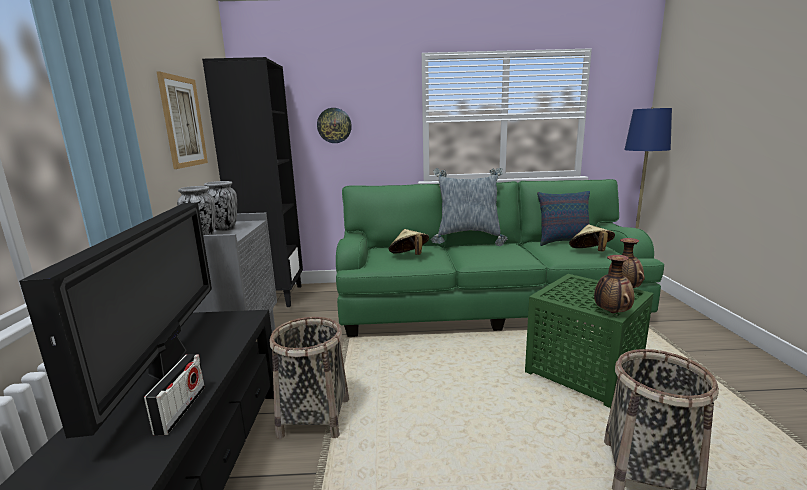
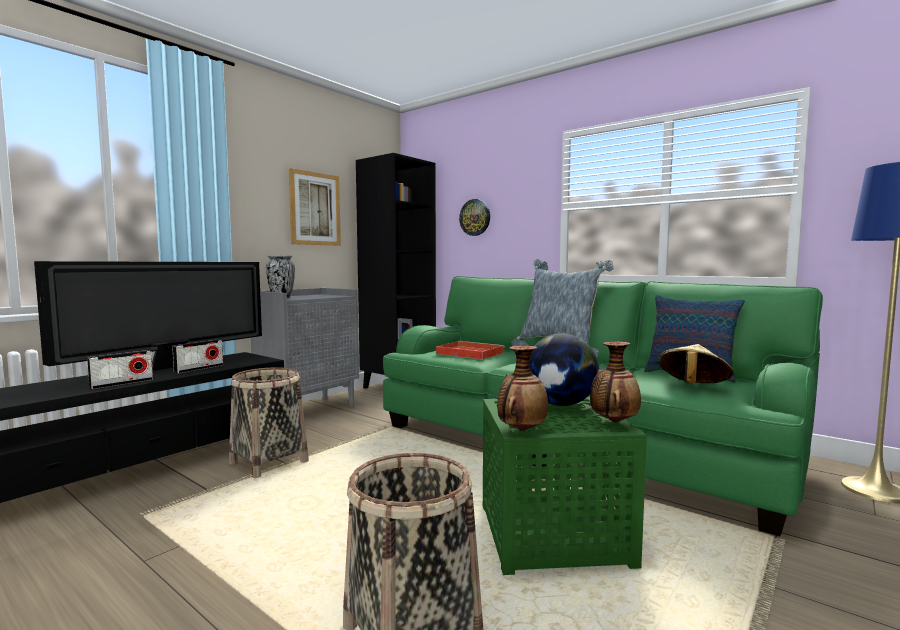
camera: 40 degrees right, 10 degrees down
vase [204,181,237,231] -> none
beige hat [389,229,429,255] -> red tray [436,341,505,360]
none -> radio [172,340,223,373]
none -> globe [530,334,599,406]

